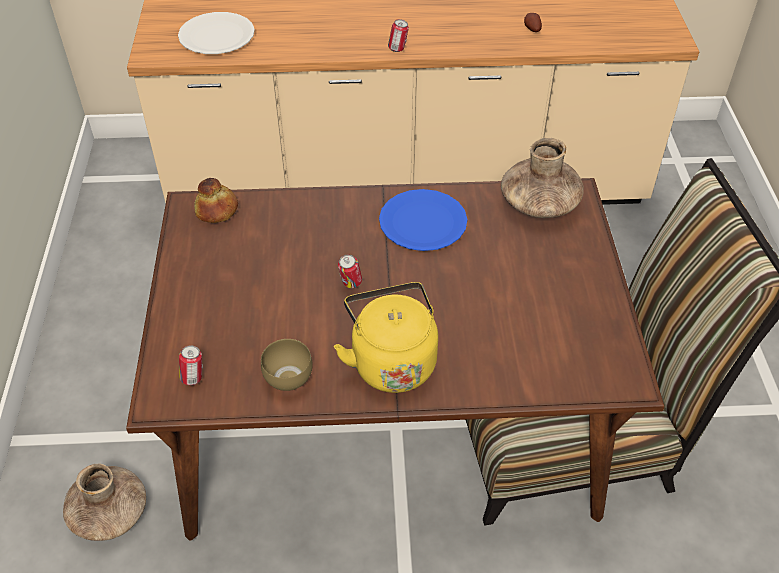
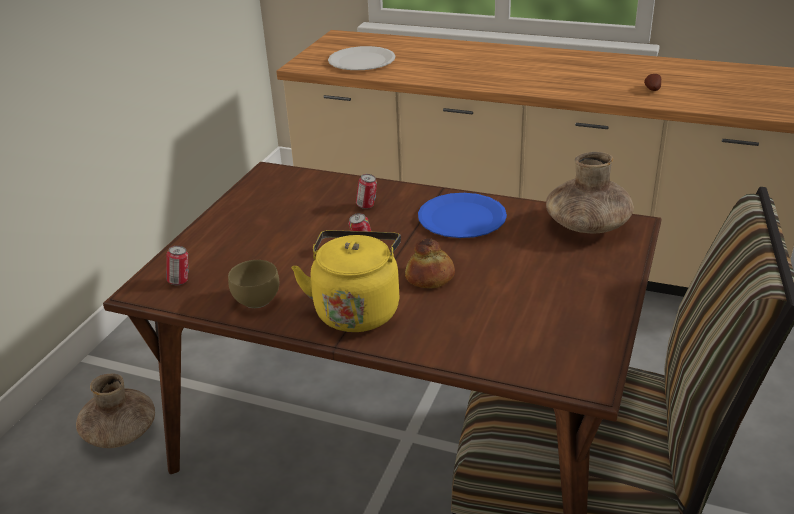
camera: 25 degrees right, 15 degrees down
bread [194,178,238,223] -> bread moved to [405,238,455,288]
can [388,19,409,52] -> can moved to [356,174,377,209]

